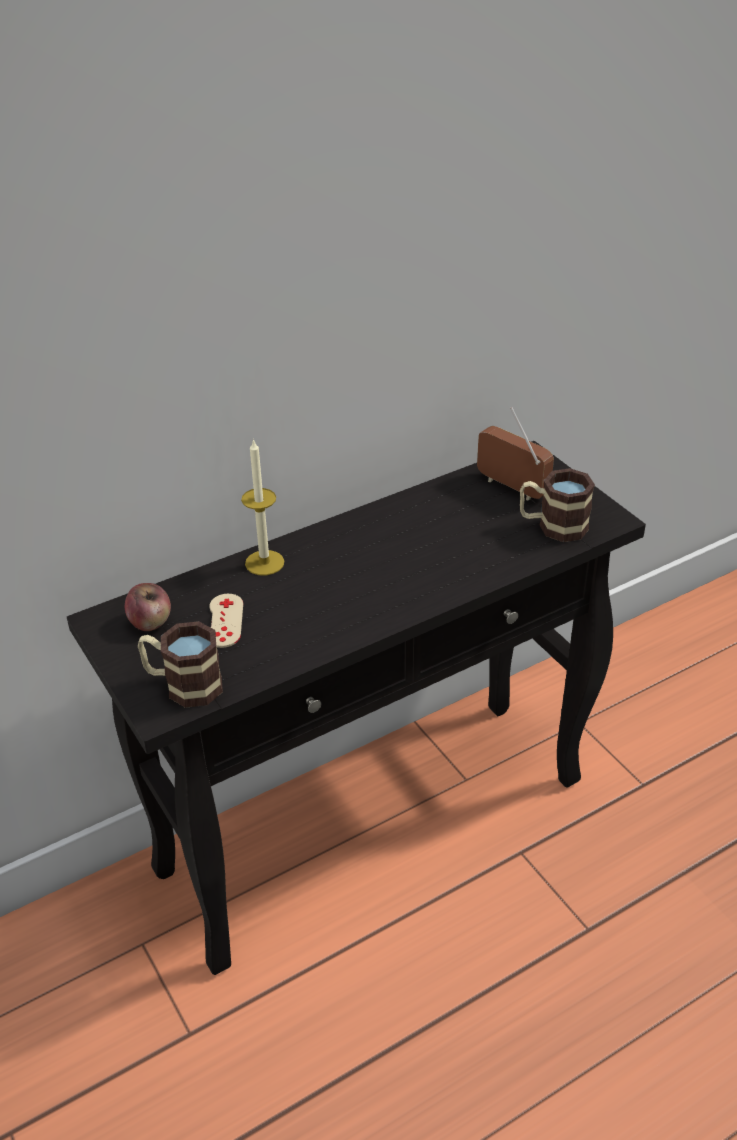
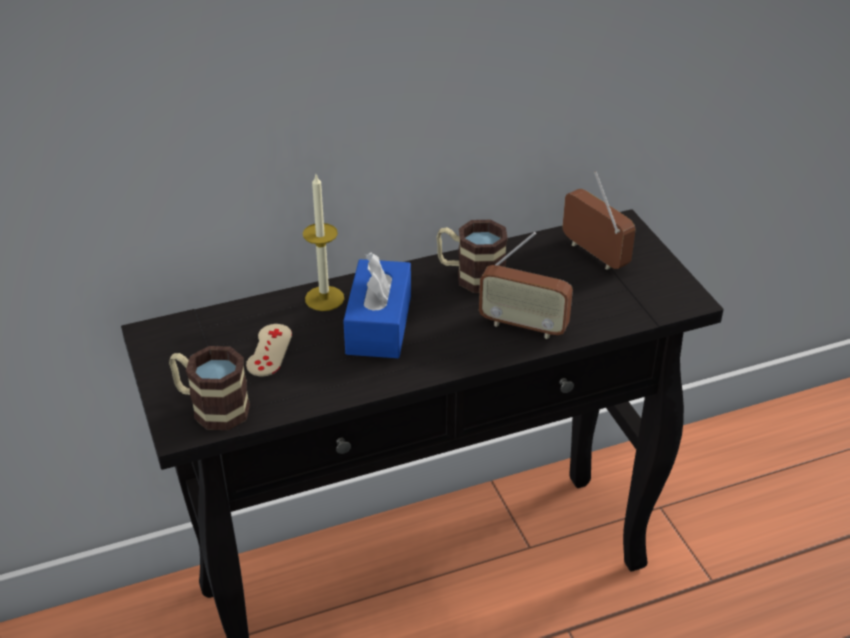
camera: 10 degrees right, 0 degrees up
apple [125,583,171,631] -> none
mug [520,468,595,542] -> mug moved to [436,220,508,293]
none -> blue tissue box [343,252,411,358]
none -> radio [479,232,573,339]

